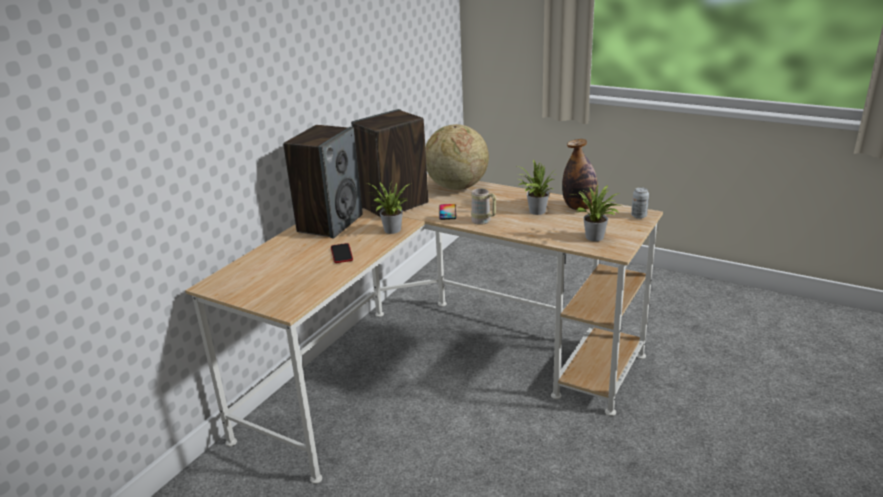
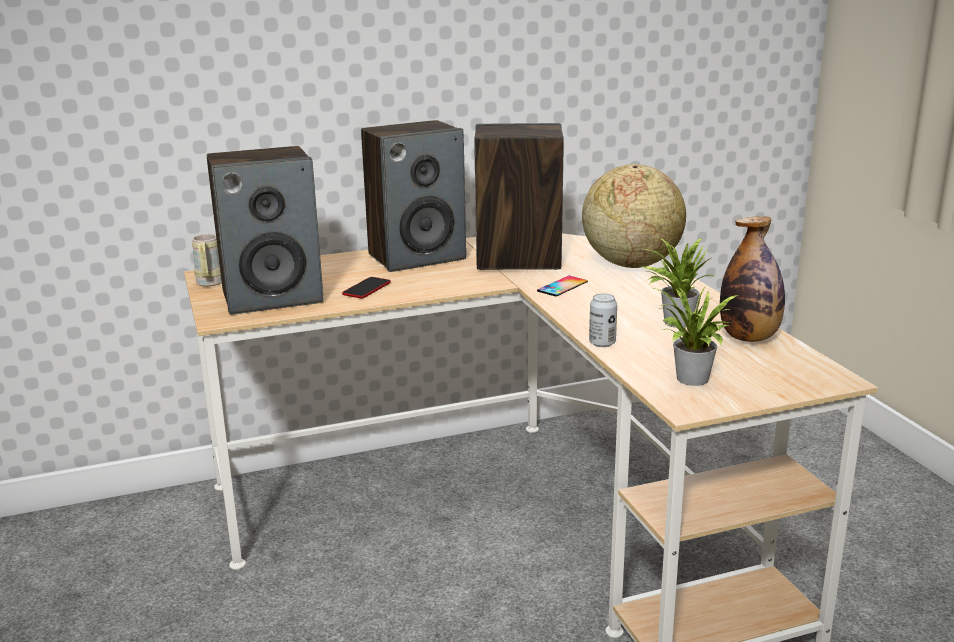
camera: 40 degrees right, 5 degrees down
potted plant [367,181,410,234] -> none
beige mug [471,188,496,225] -> beige mug moved to [192,234,222,287]
can [631,187,649,219] -> can moved to [589,293,617,347]
none -> speaker [207,146,323,315]

